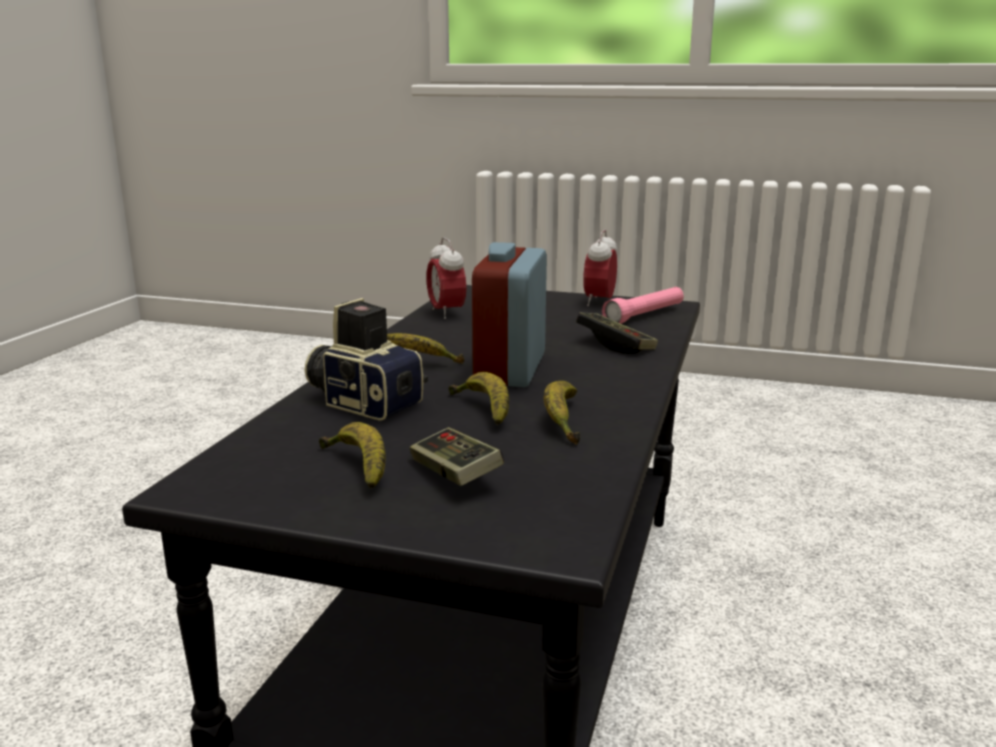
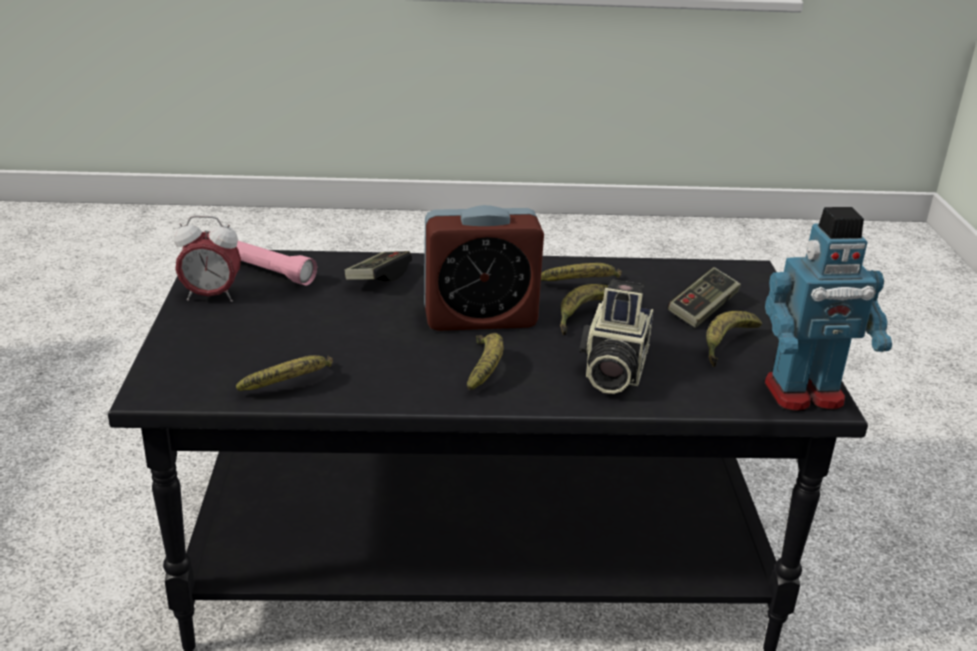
camera: 110 degrees left, 10 degrees up
alarm clock [426,237,466,319] -> banana [236,355,333,391]
none -> toy robot [764,207,892,412]

